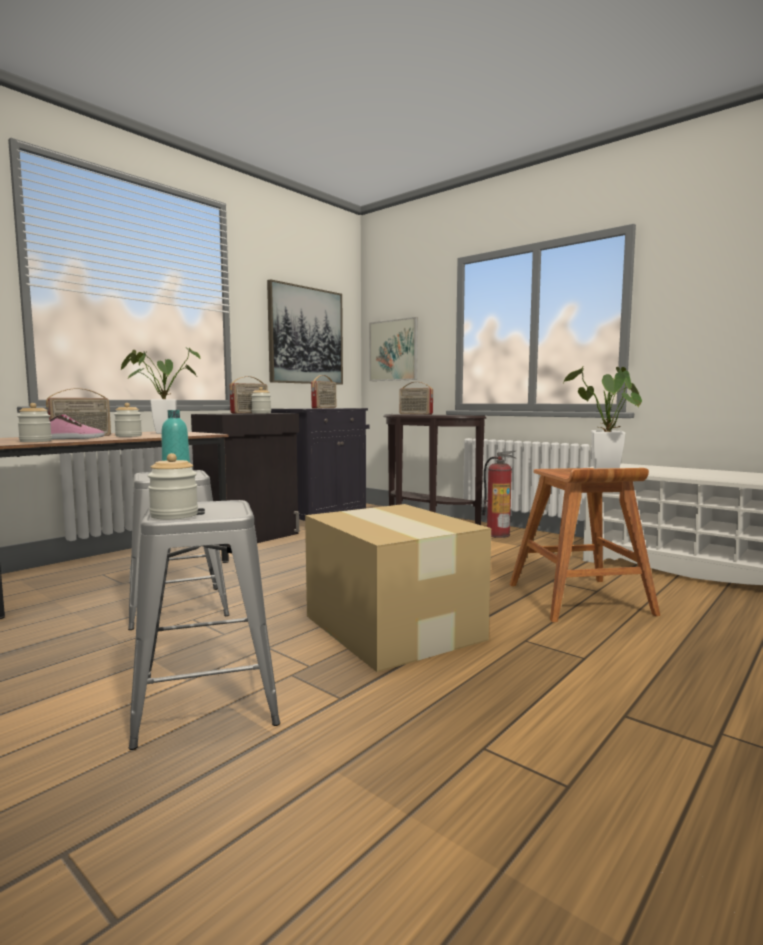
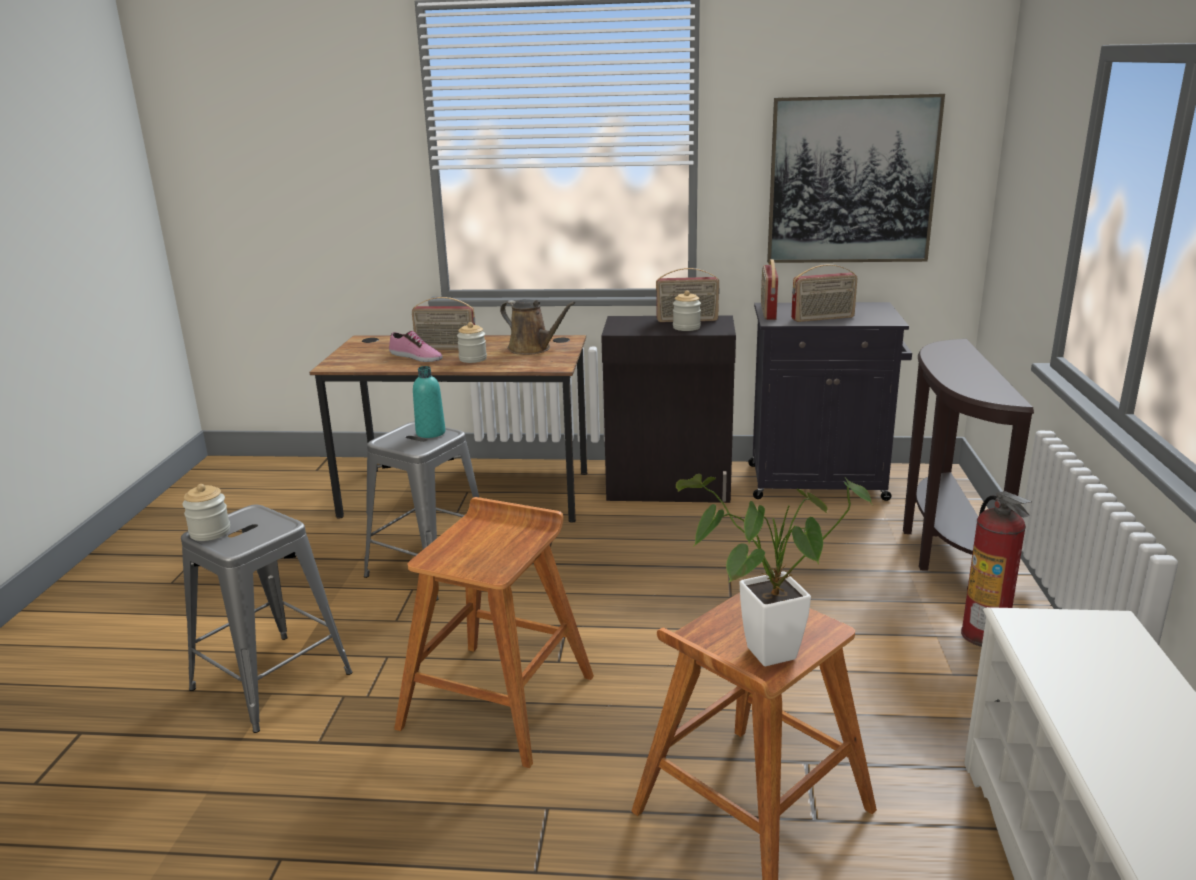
camera: 55 degrees right, 15 degrees up
jar [17,403,52,442] -> none
potted plant [120,347,200,434] -> brown watering can [500,299,575,355]
cardboard box [305,504,491,672] -> brown stool [394,497,594,768]
picture [369,317,418,381] -> none
radio [399,382,433,415] -> radio moved to [761,259,778,320]

